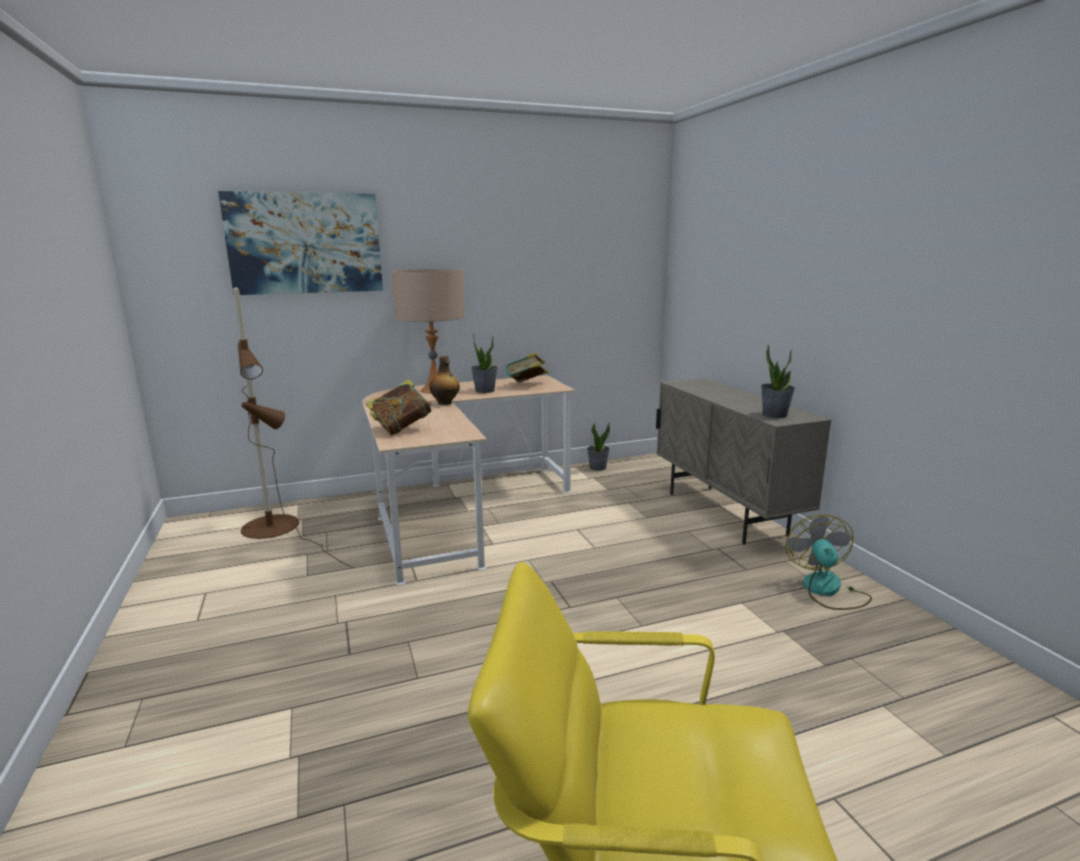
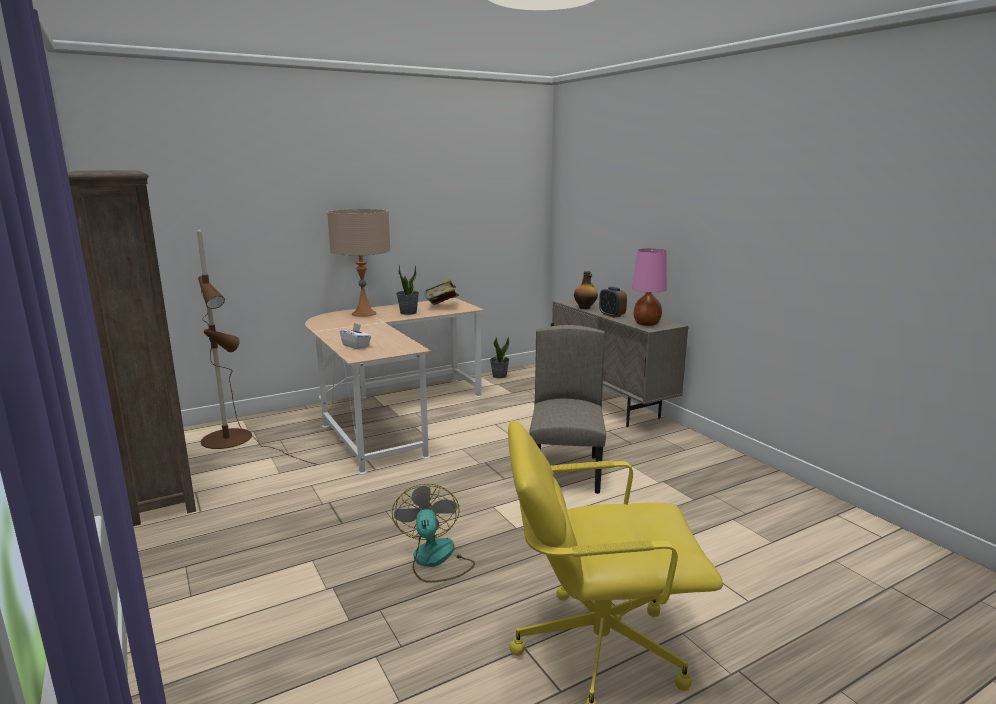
camera: 10 degrees left, 0 degrees up
picture [218,191,383,295] -> none
book [366,379,433,436] -> white tissue box [340,323,371,349]
bottle [429,356,460,405] -> bottle moved to [574,271,598,309]
potted plant [761,345,795,418] -> pink table lamp [632,249,667,326]
fan [785,514,872,610] -> fan moved to [392,484,475,583]
none -> brown bookcase [68,170,196,526]
none -> beige chair [530,325,606,494]
none -> alarm clock [599,287,627,318]

